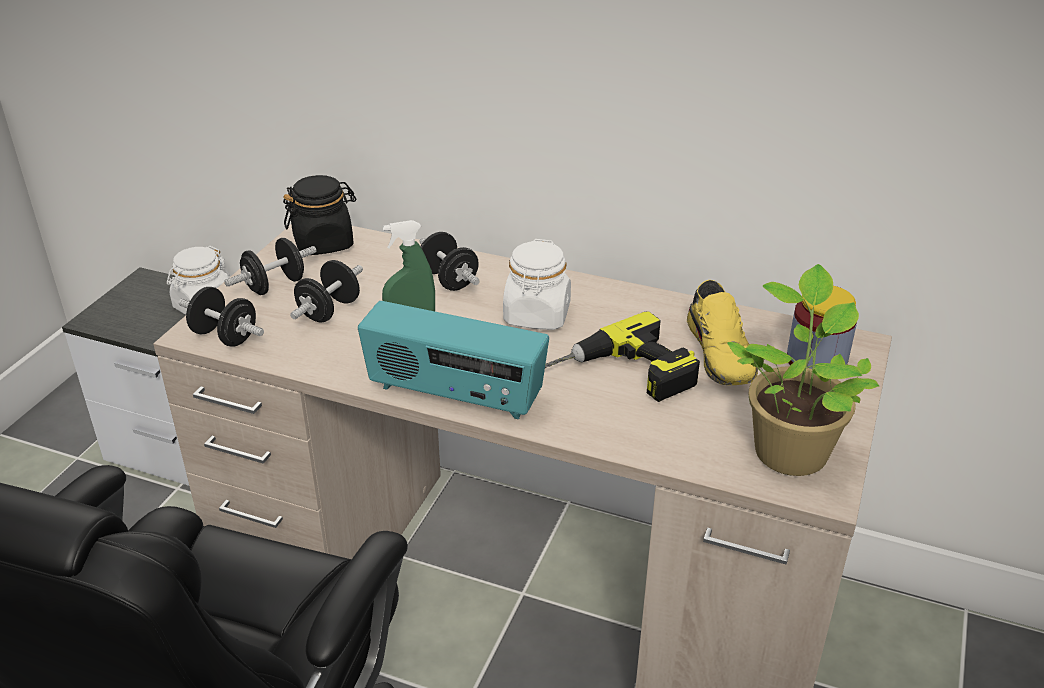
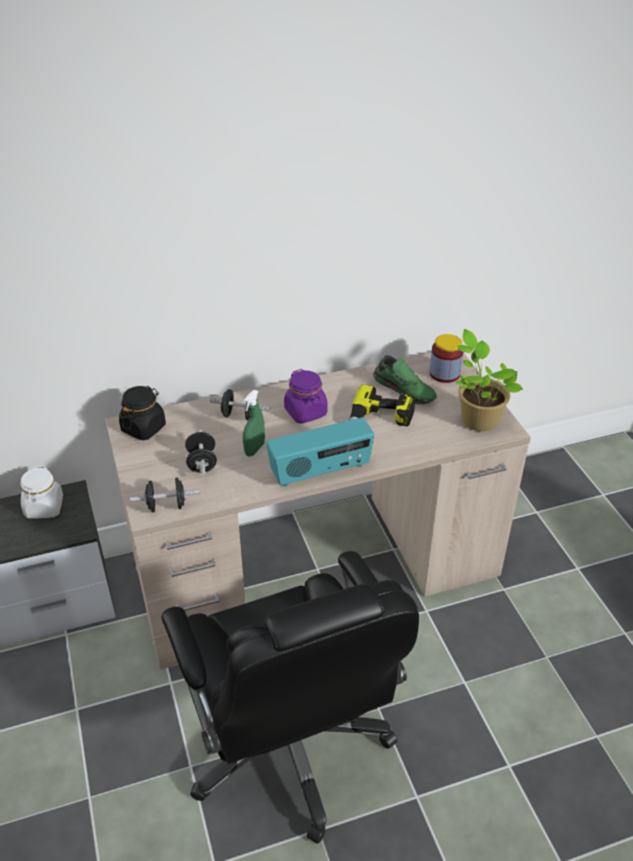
camera: 40 degrees left, 5 degrees up
black dumbbell [224,238,317,295] -> none
white jar [503,239,571,330] -> purple jar [284,369,328,424]
yellow shoe [687,280,758,385] -> green shoe [373,355,437,405]

